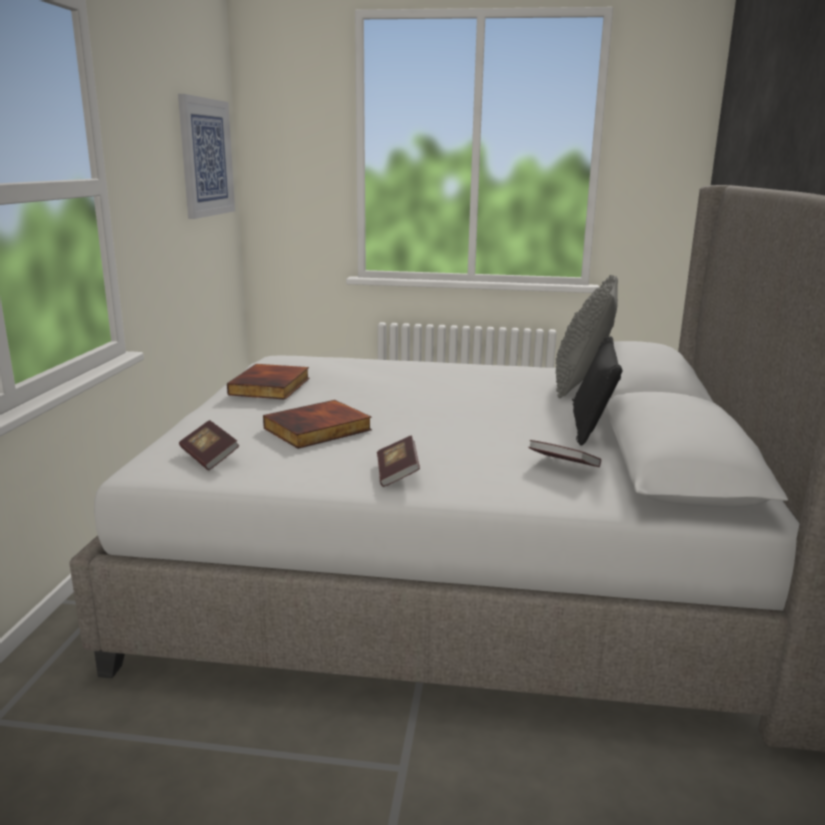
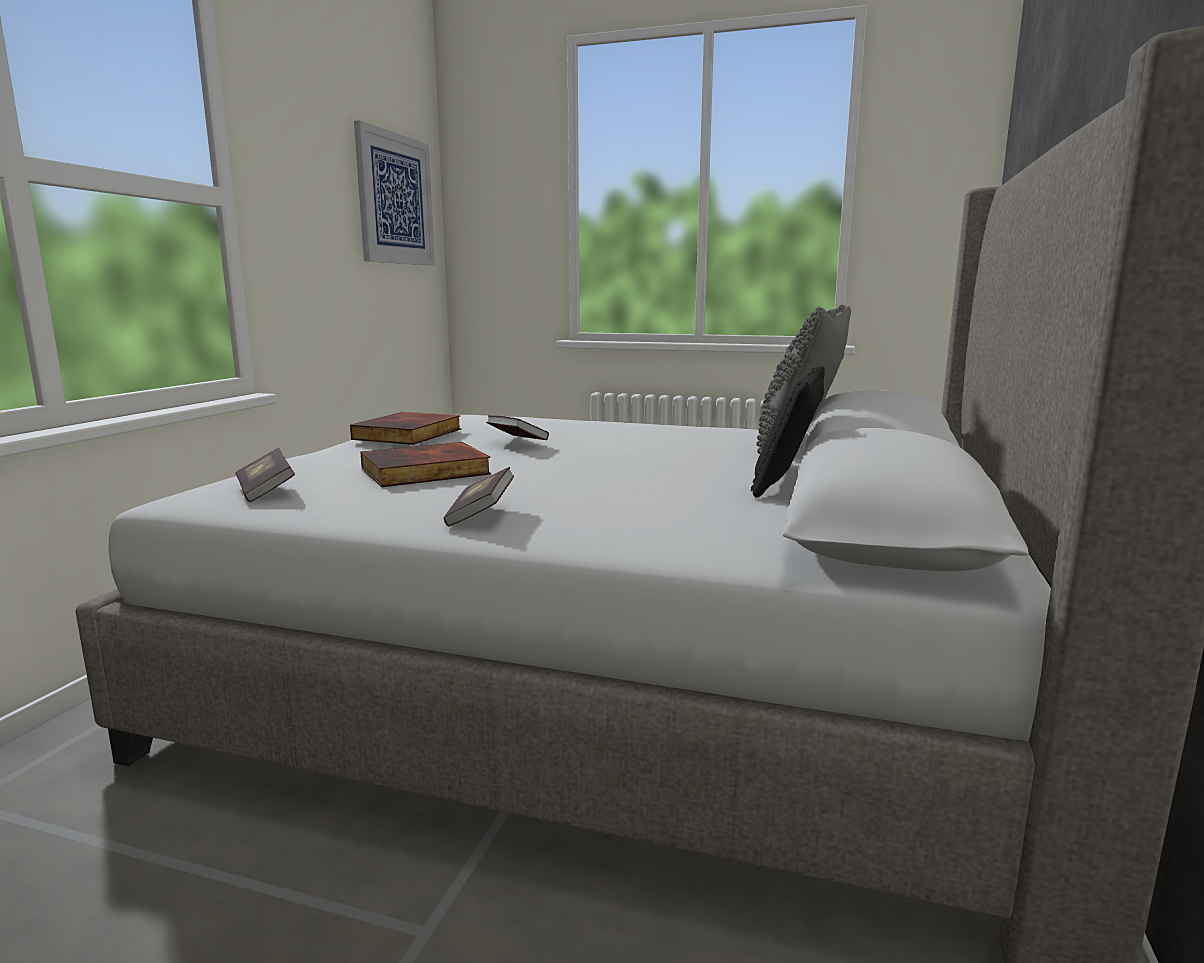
camera: 10 degrees right, 5 degrees down
book [529,440,601,467] -> book moved to [486,415,549,440]

